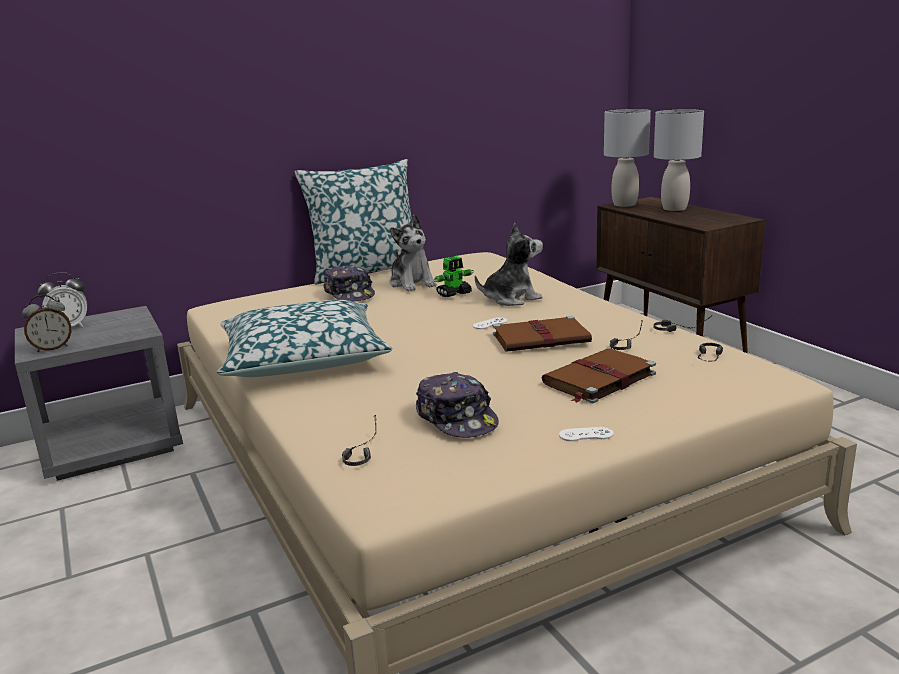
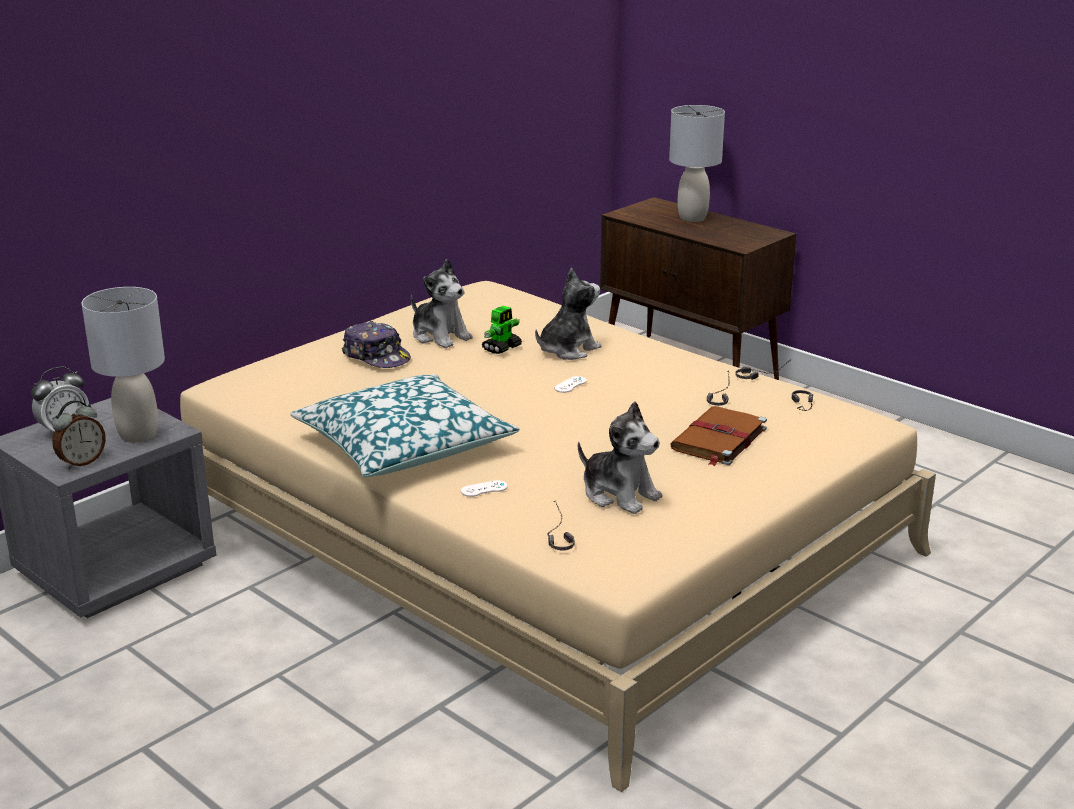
camera: 20 degrees left, 5 degrees up
pillow [295,159,412,285] -> none
cap [416,372,499,438] -> plush toy [578,401,662,514]
brown book [492,316,592,352] -> none
white game controller [559,427,614,441] -> white game controller moved to [461,480,508,497]
grey table lamp [604,109,651,207] -> grey table lamp moved to [81,287,165,443]

